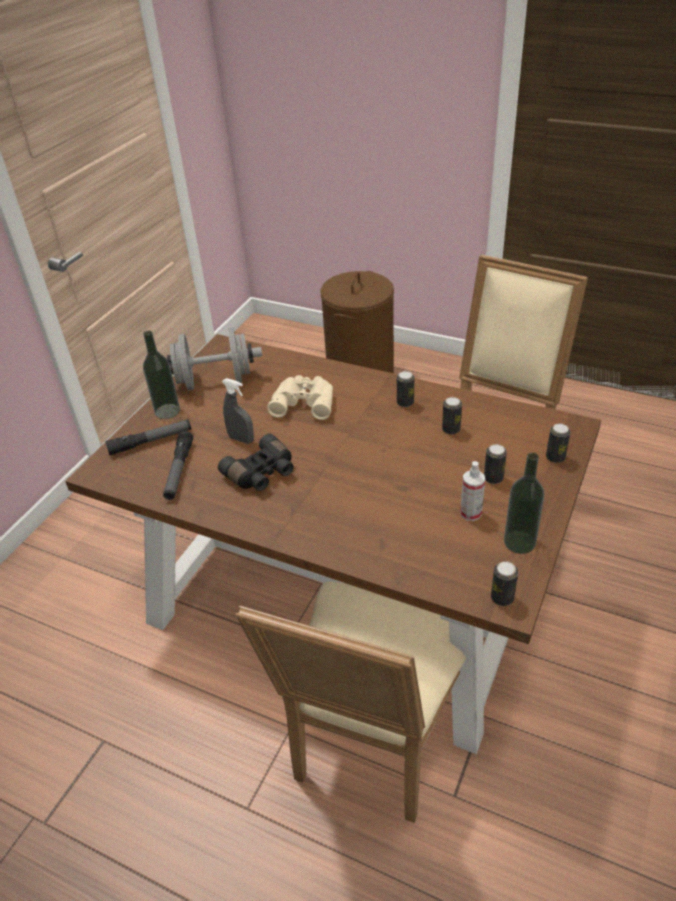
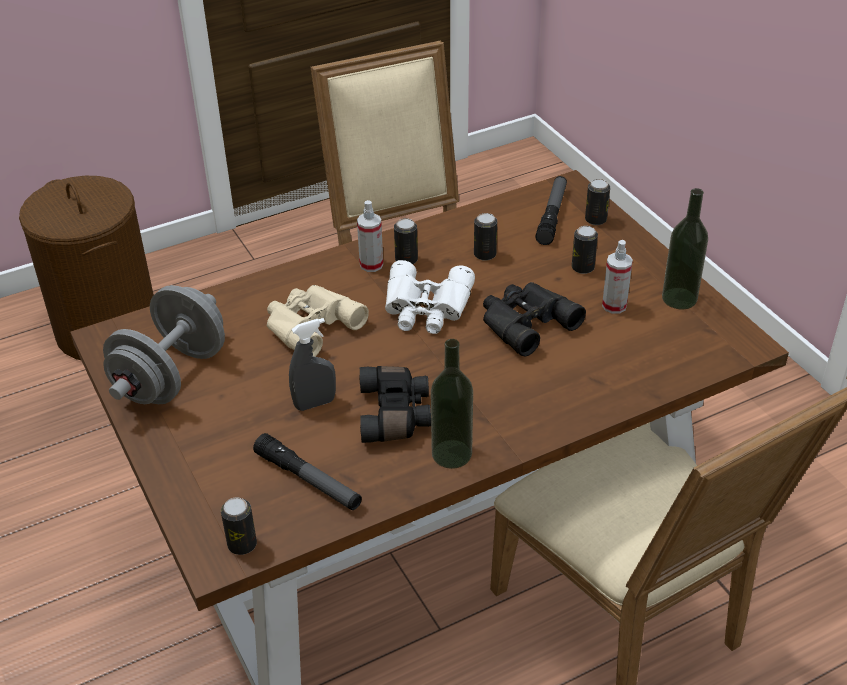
camera: 55 degrees left, 0 degrees up
flashlight [105,419,191,455] -> flashlight moved to [535,176,567,245]
bottle [143,331,180,419] -> bottle moved to [431,339,473,469]
can [491,561,518,606] -> can moved to [221,497,257,555]
none -> spray bottle [357,200,383,272]
none -> white binoculars [385,260,475,334]
none -> black binoculars [483,282,586,357]

